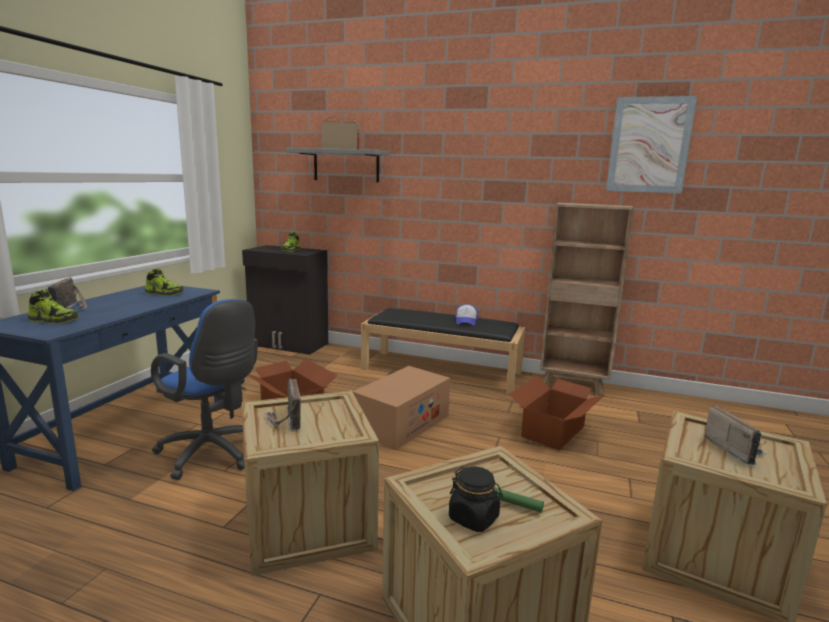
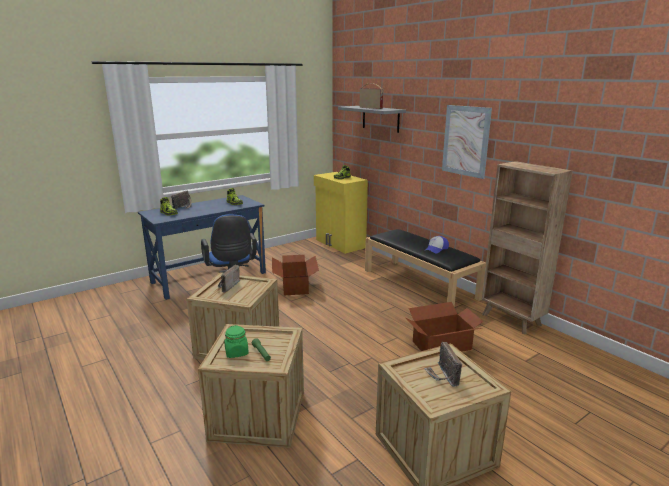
camera: 35 degrees right, 5 degrees up
black cabinet [242,245,328,355] -> yellow cabinet [314,172,368,254]
cardboard box [353,366,450,450] -> none
black jar [449,467,503,532] -> green jar [224,325,249,358]
picture [606,96,697,193] -> picture moved to [442,105,492,179]
radio [705,405,767,466] -> radio turned 150 degrees clockwise [424,342,462,387]

